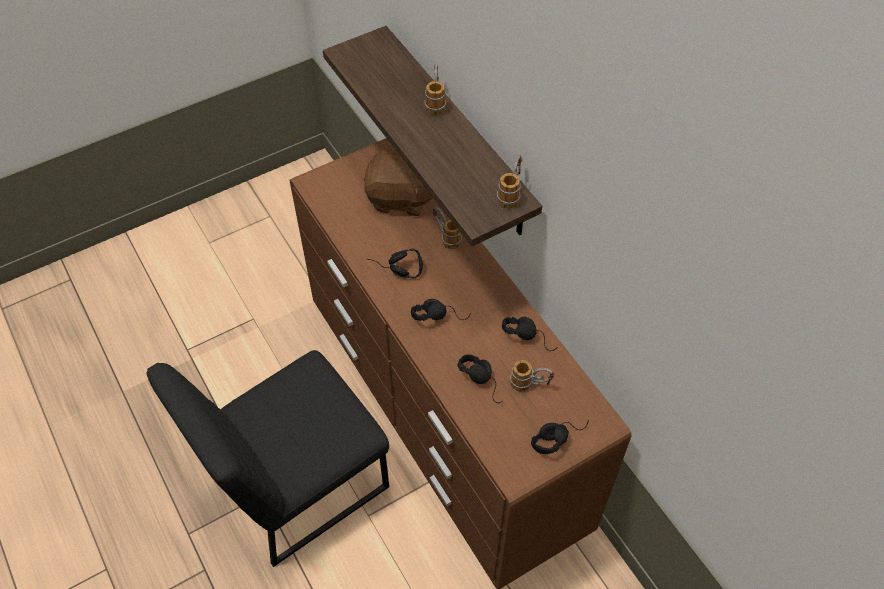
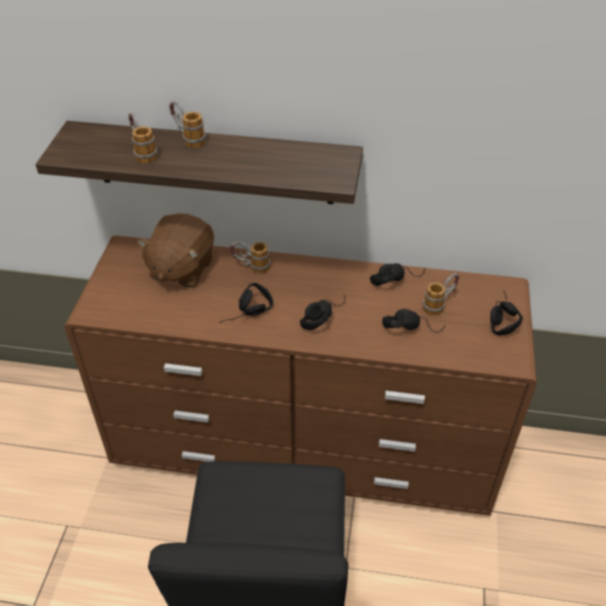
camera: 50 degrees left, 10 degrees down
brown plush toy [364,149,433,216] -> brown plush toy turned 150 degrees clockwise [137,213,214,288]
mug [497,155,522,209] -> mug moved to [128,112,157,164]

